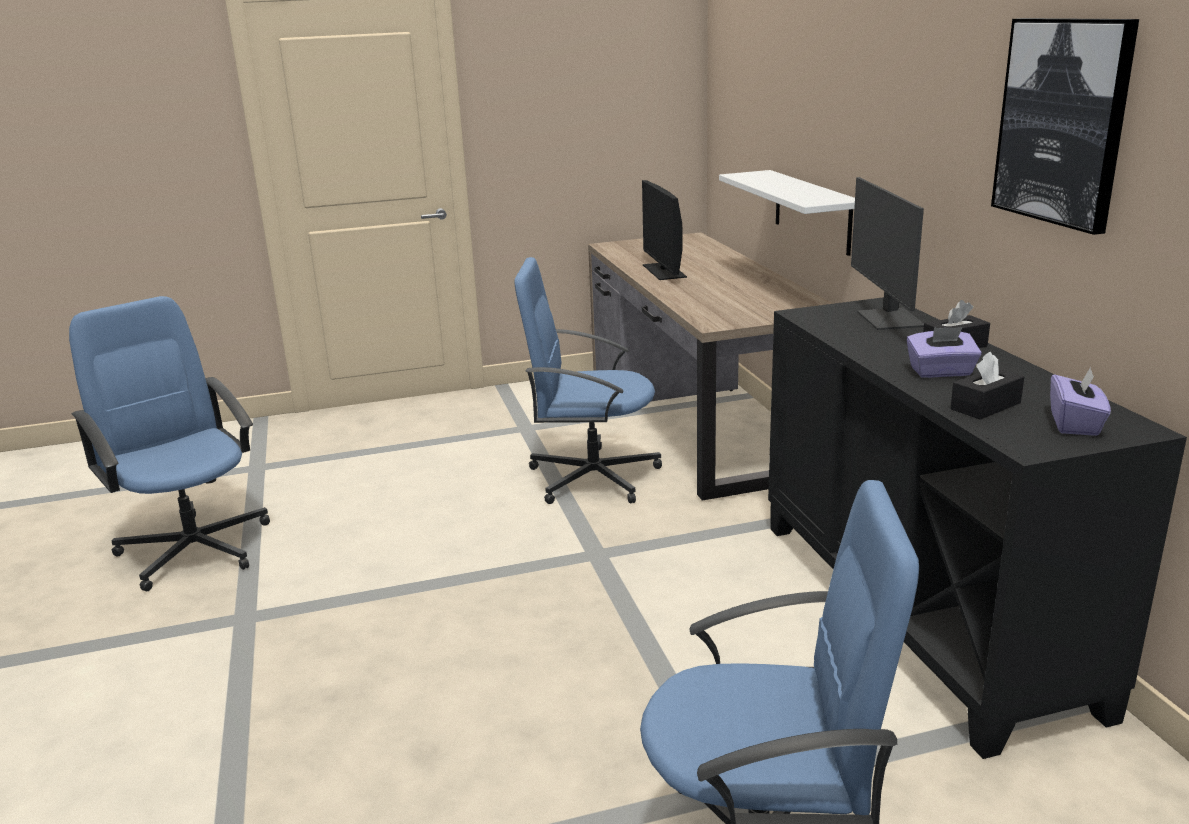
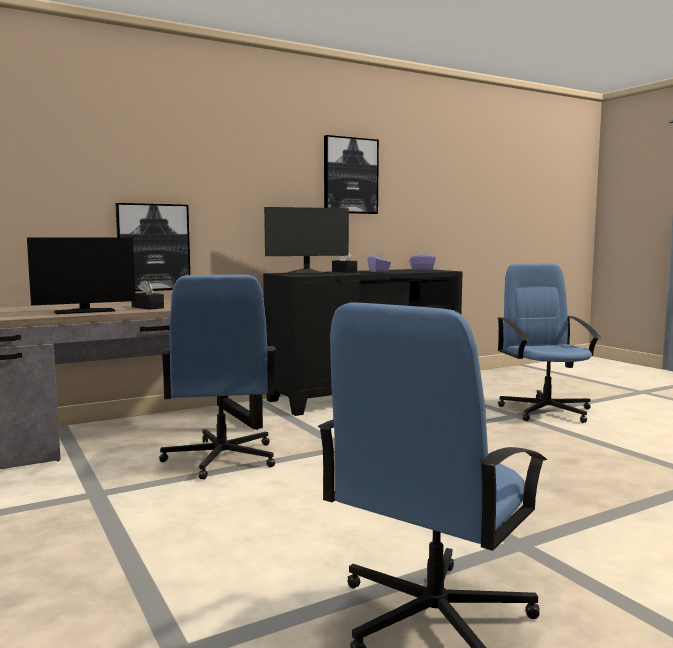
camera: 105 degrees left, 15 degrees down
white shelf [719,170,855,256] -> picture [116,203,190,292]
black tissue box [950,352,1024,420] -> black tissue box moved to [132,280,164,310]

